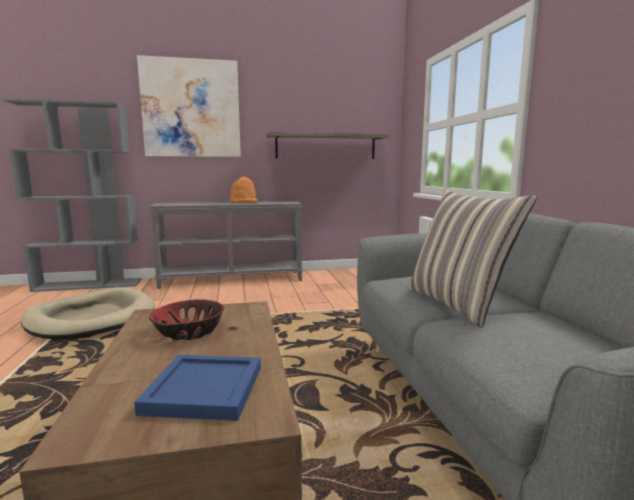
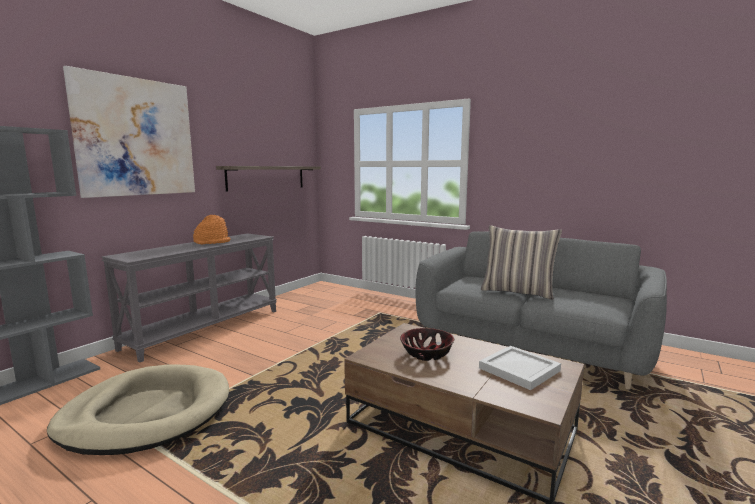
camera: 45 degrees left, 0 degrees up
blue tray [134,355,261,421] -> white tray [479,346,561,390]

